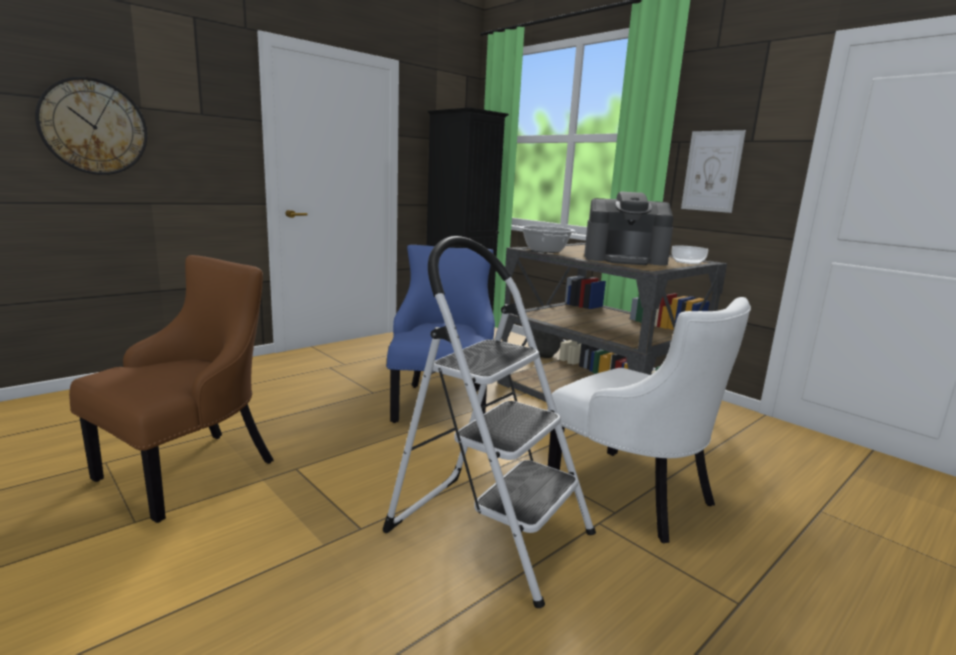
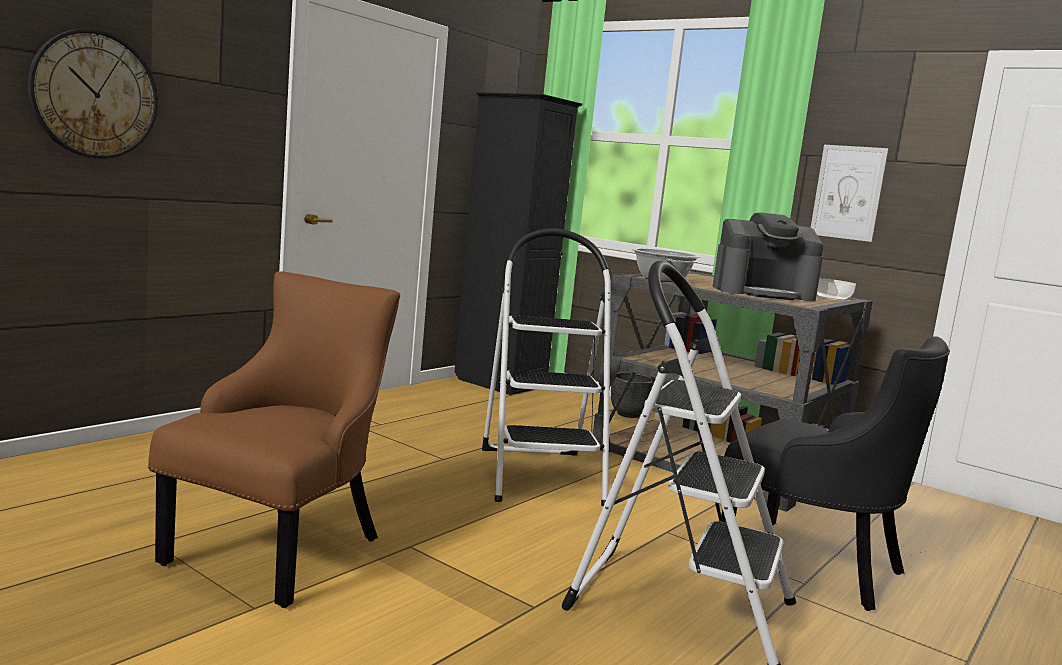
camera: 10 degrees left, 5 degrees down
blue chair [386,245,495,423] -> step ladder [482,228,611,506]
white chair [547,297,751,543] -> black chair [721,336,950,611]

